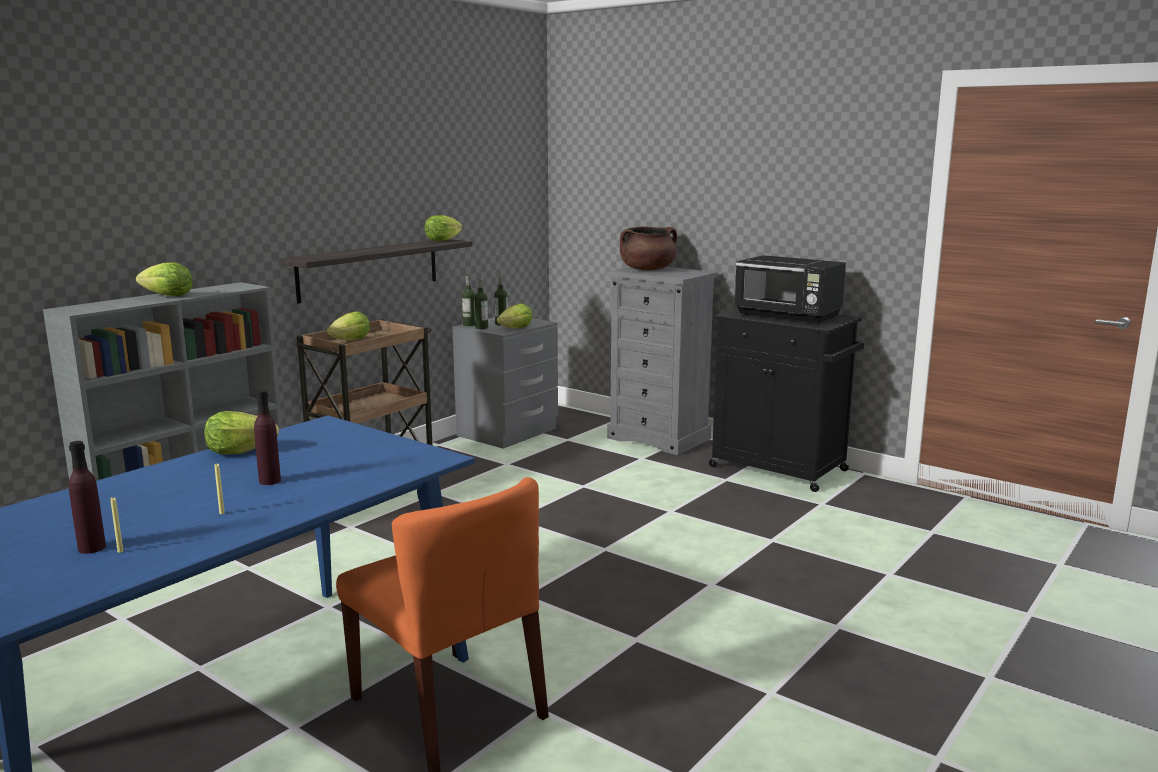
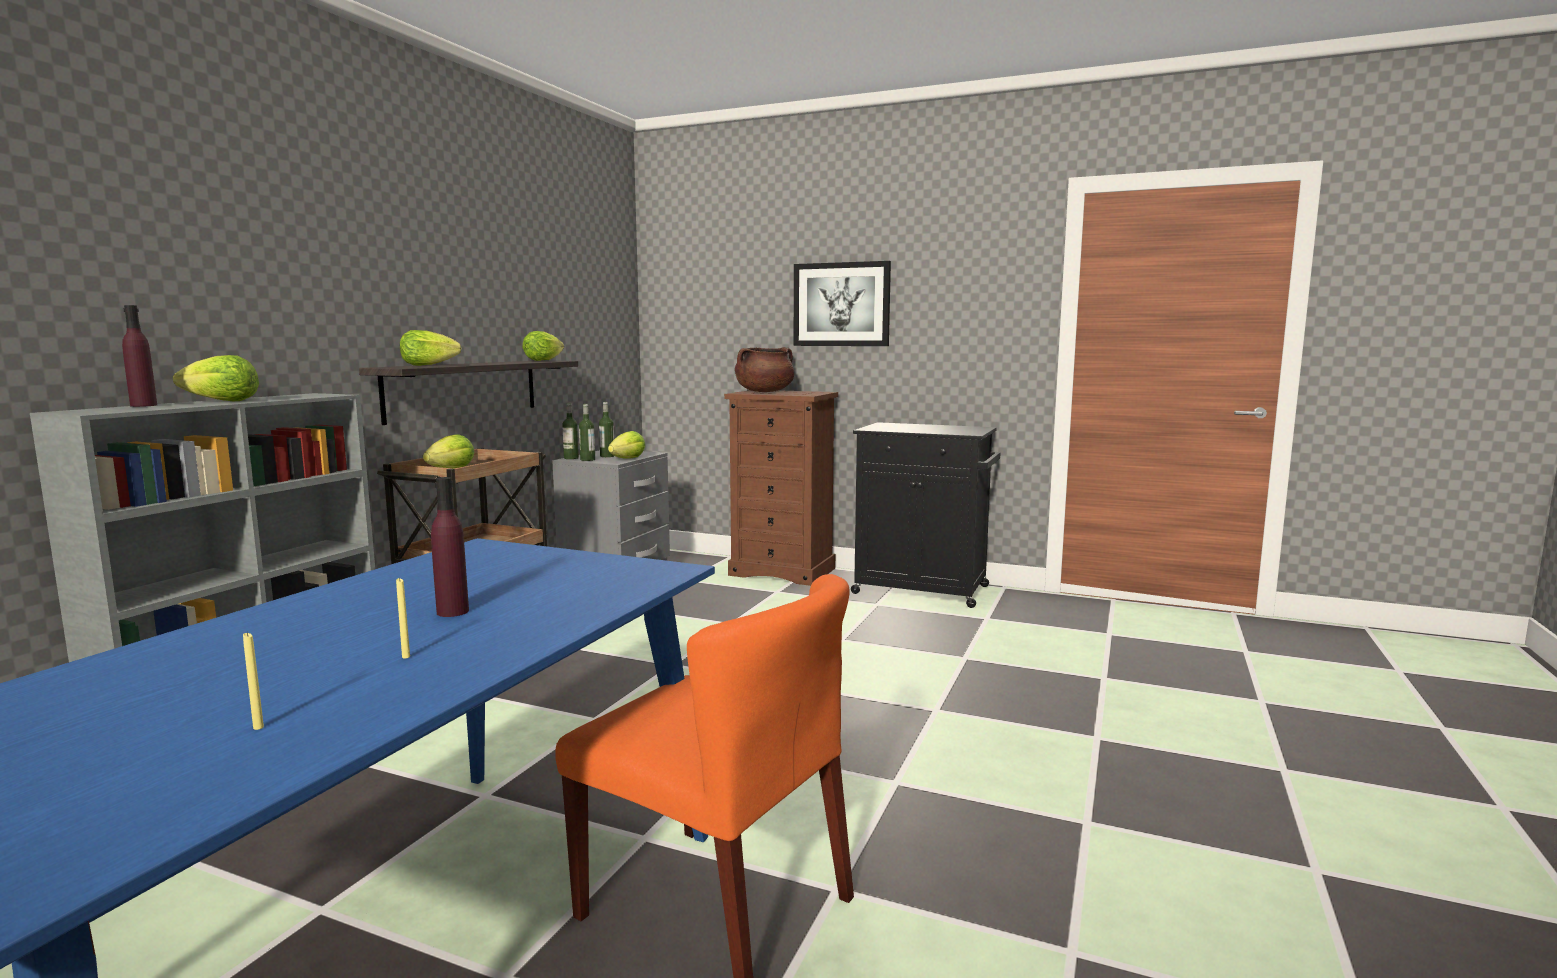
camera: 15 degrees left, 5 degrees down
purple bottle [69,441,106,554] -> purple bottle moved to [122,305,157,407]
lettuce [204,411,279,454] -> lettuce moved to [400,330,461,366]
grey dresser [607,267,718,455] -> brown dresser [724,390,838,586]
black microwave [735,255,846,324] -> none
none -> picture [794,261,891,346]

